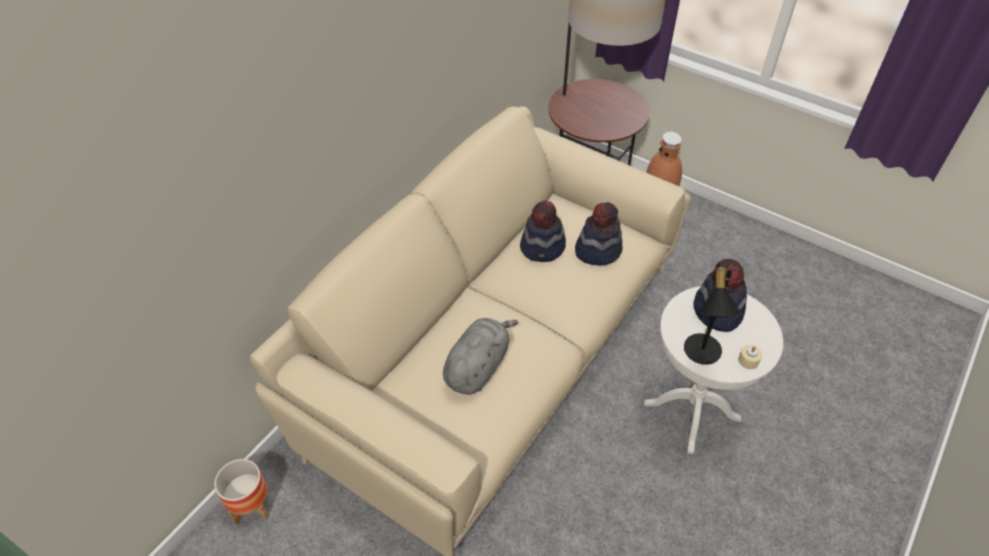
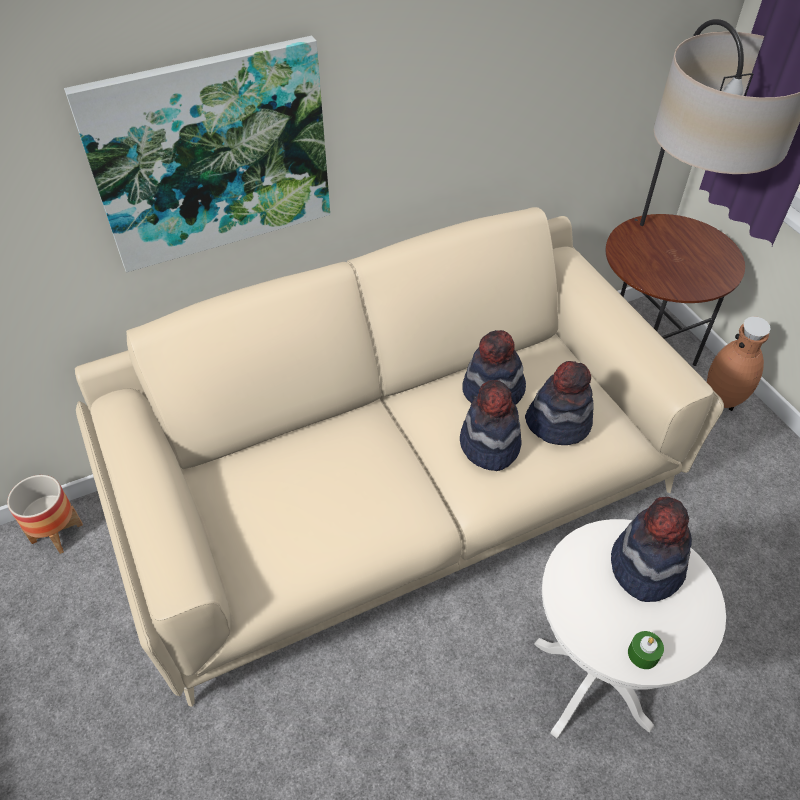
camera: 30 degrees right, 0 degrees up
grey plush toy [443,318,519,395] -> none
black table lamp [684,263,741,365] -> none
beige candle [738,345,762,369] -> green candle [628,631,664,669]
none -> picture [64,36,330,272]
none -> hat [460,380,522,471]

